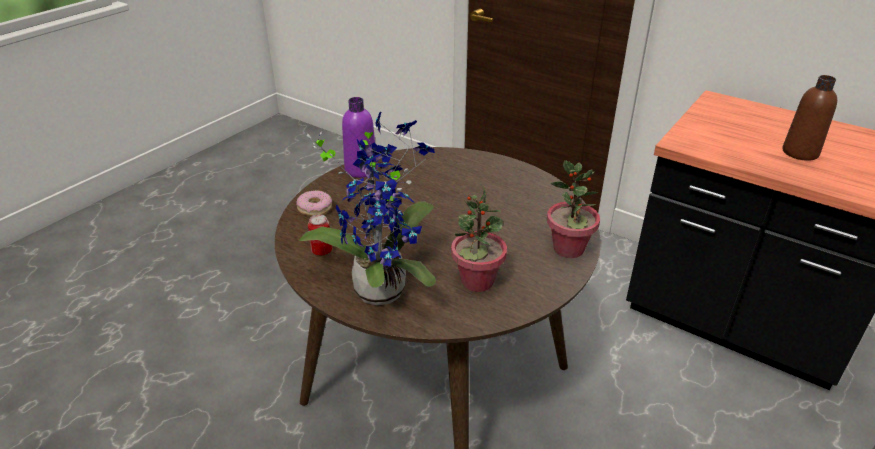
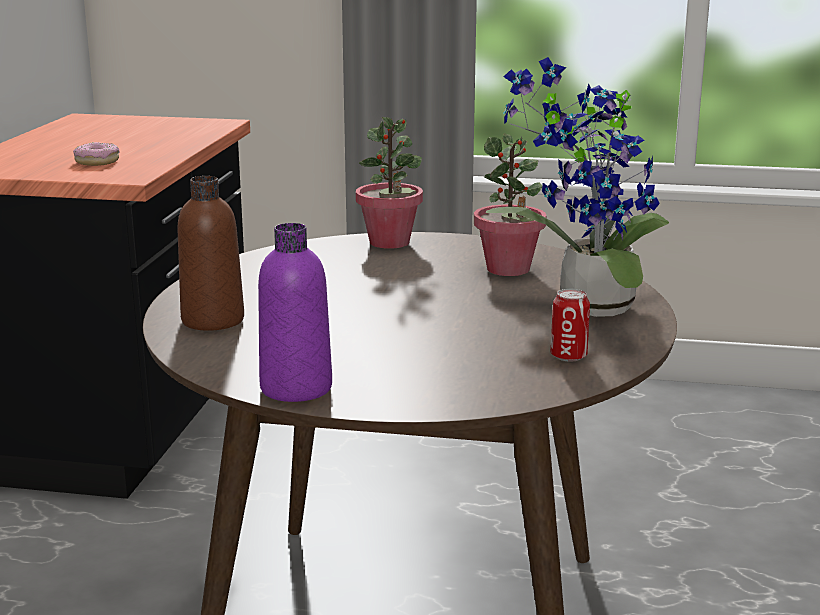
camera: 115 degrees left, 15 degrees down
donut [296,190,332,216] -> donut moved to [73,142,120,166]
brown bottle [783,75,837,161] -> brown bottle moved to [177,176,244,331]

